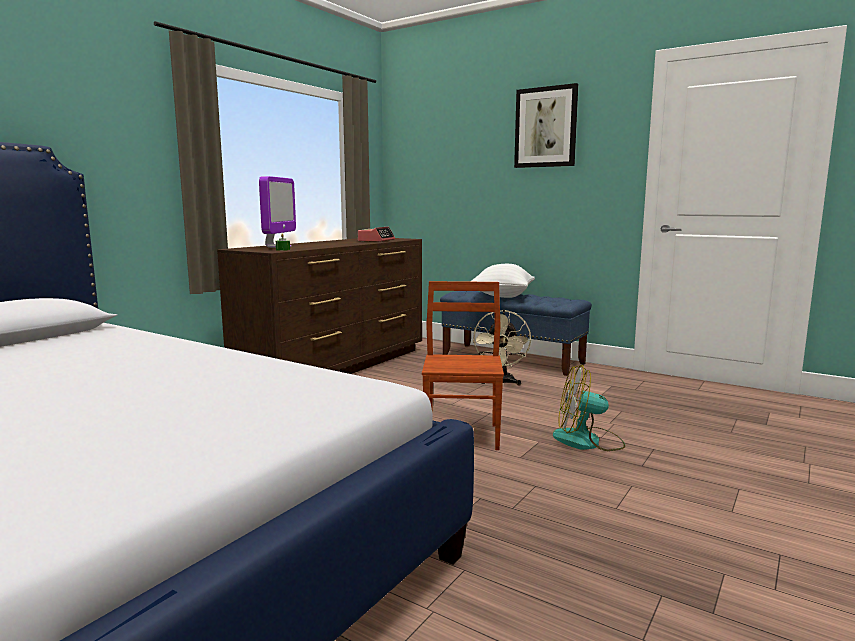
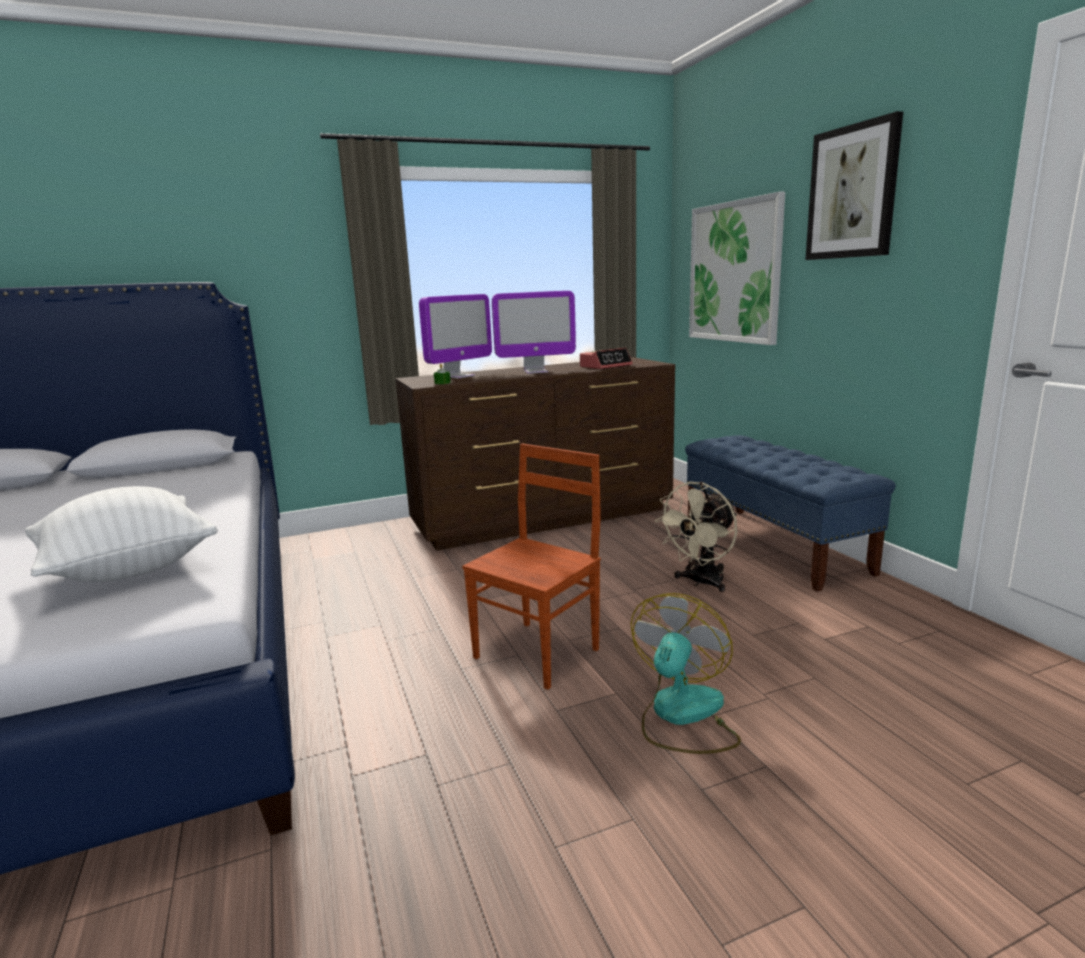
camera: 35 degrees right, 5 degrees up
white pillow [470,264,535,298] -> white pillow moved to [25,486,218,582]
fan [553,365,625,451] -> fan turned 75 degrees clockwise [631,593,741,754]
none -> monitor [492,291,576,374]
none -> picture [689,192,785,345]

